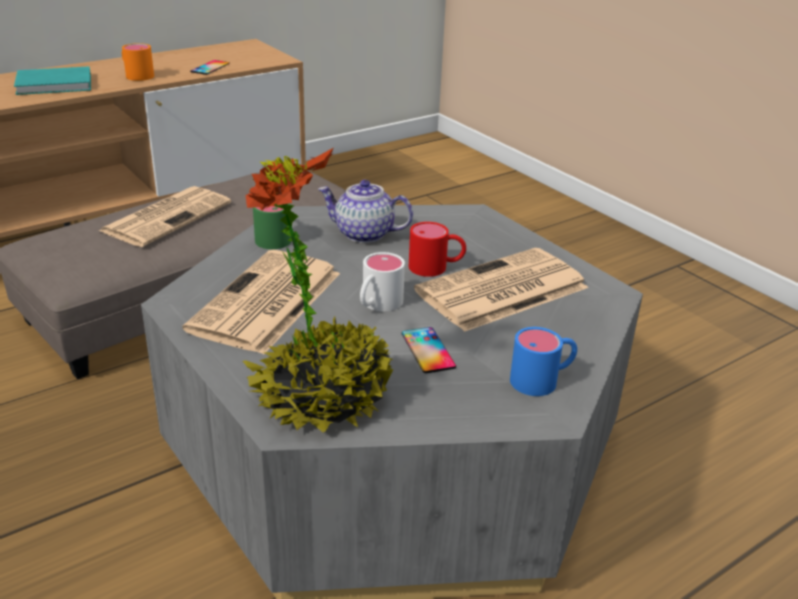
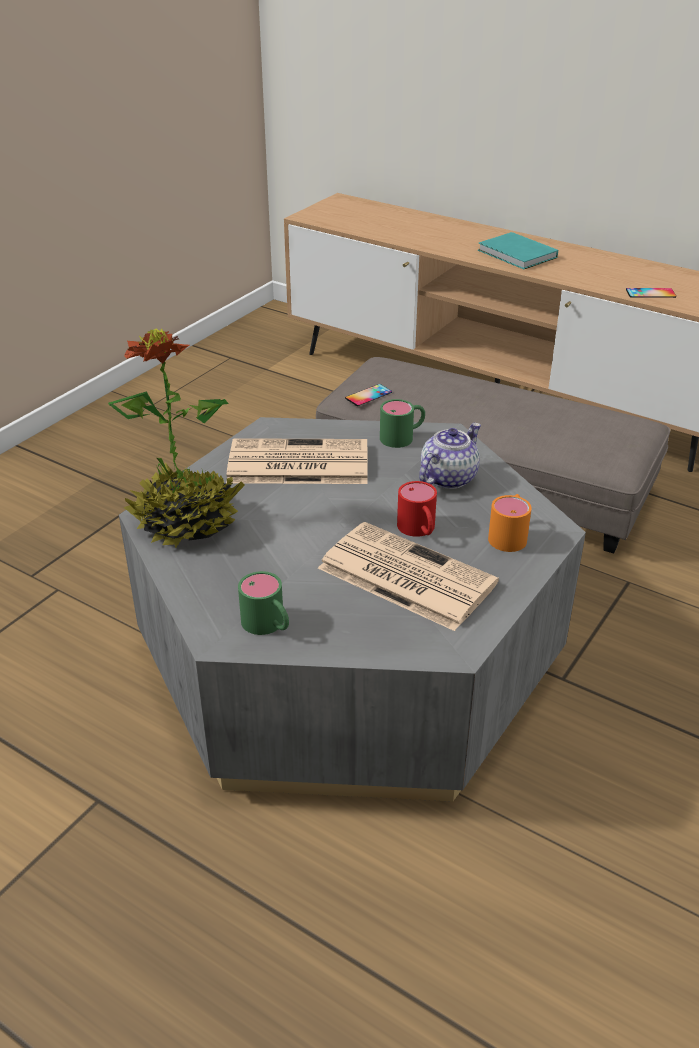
camera: 70 degrees right, 5 degrees up
newspaper [99,186,231,247] -> none
orange mug [122,43,154,81] -> orange mug moved to [488,494,532,552]
teapot [318,180,413,243] -> teapot turned 45 degrees clockwise [419,423,481,489]
white mug [360,252,405,311] -> none
phone [402,327,456,373] -> phone moved to [345,384,392,406]
blue mug [510,327,577,396] -> green mug [238,571,289,635]

